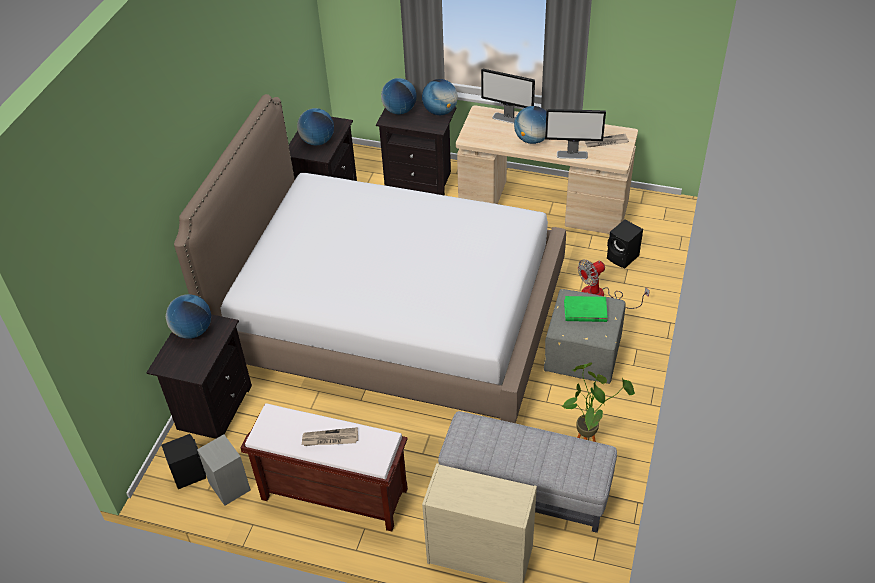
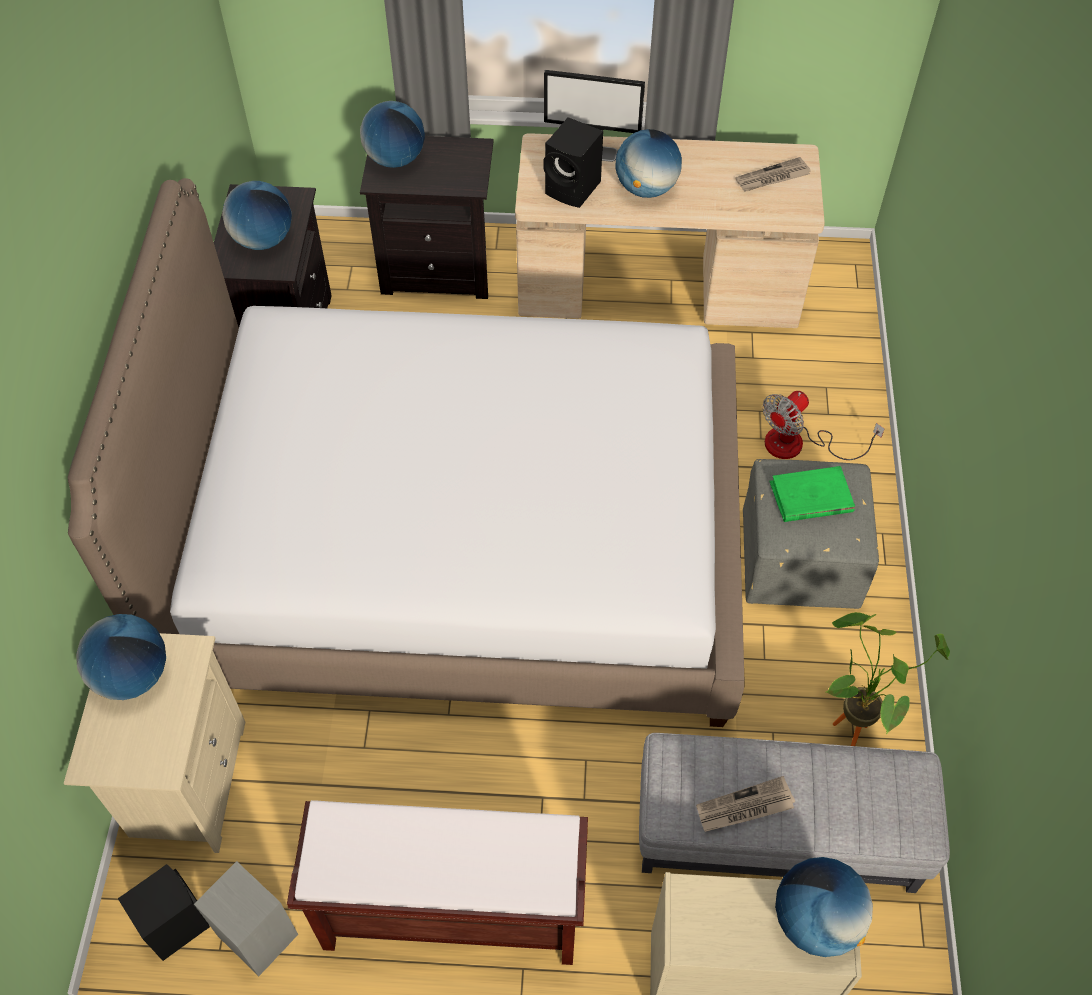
camera: 15 degrees left, 10 degrees up
black nightstand [146,314,252,439] -> beige nightstand [64,633,245,853]
newspaper [301,427,358,446] -> newspaper moved to [696,776,795,832]
globe [422,79,458,115] -> globe moved to [775,857,873,957]
monitor [545,109,606,159] -> none
black speaker [607,219,643,268] -> black speaker moved to [544,117,603,208]

